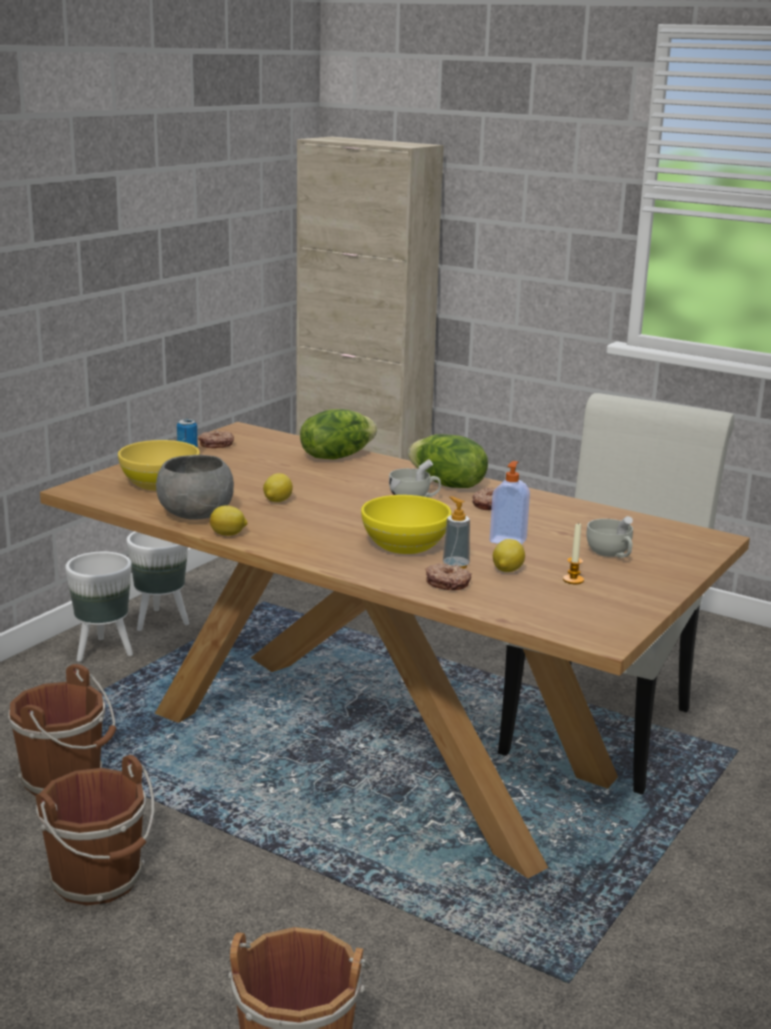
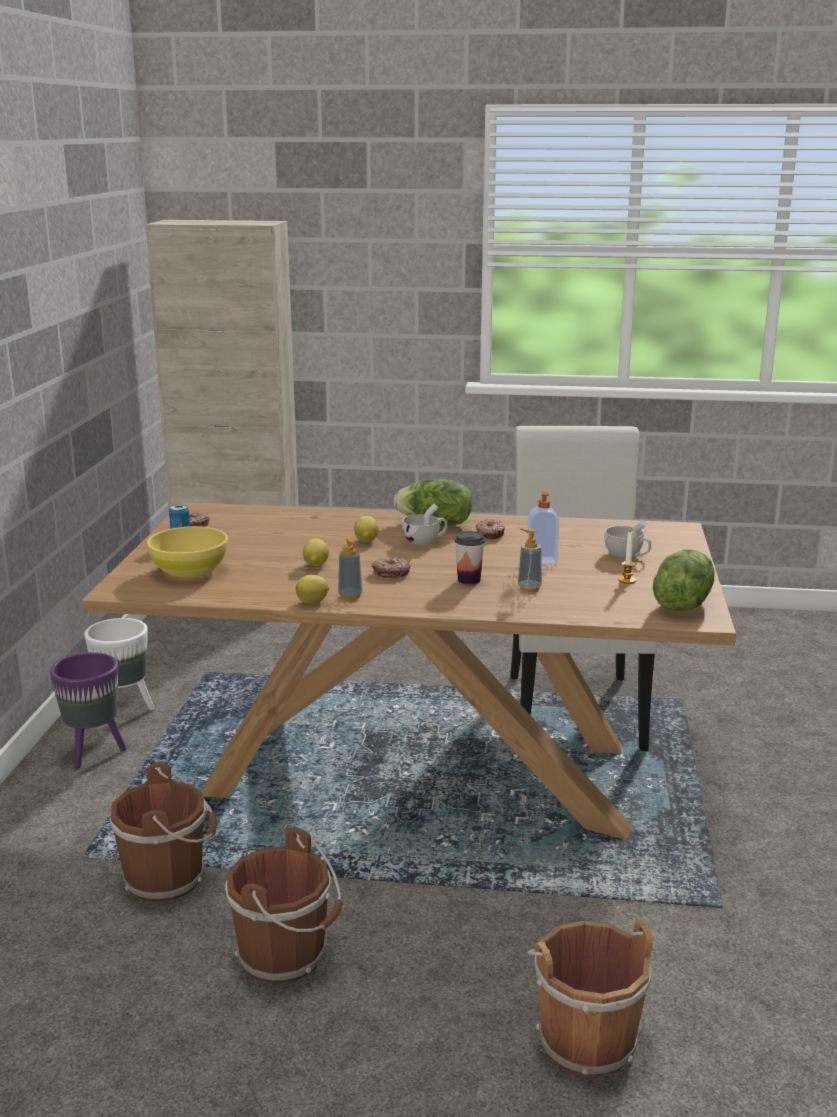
camera: 25 degrees left, 0 degrees up
white planter [65,552,133,662] -> purple planter [50,652,126,769]
grey bowl [156,455,234,520] -> none
lettuce [300,409,377,459] -> lettuce moved to [653,549,715,611]
yellow bowl [361,495,452,554] -> cup [455,531,485,584]
donut [426,563,472,590] -> donut moved to [372,557,410,578]
lemon [493,539,525,572] -> lemon moved to [354,516,379,542]
none -> soap dispenser [338,535,362,600]

